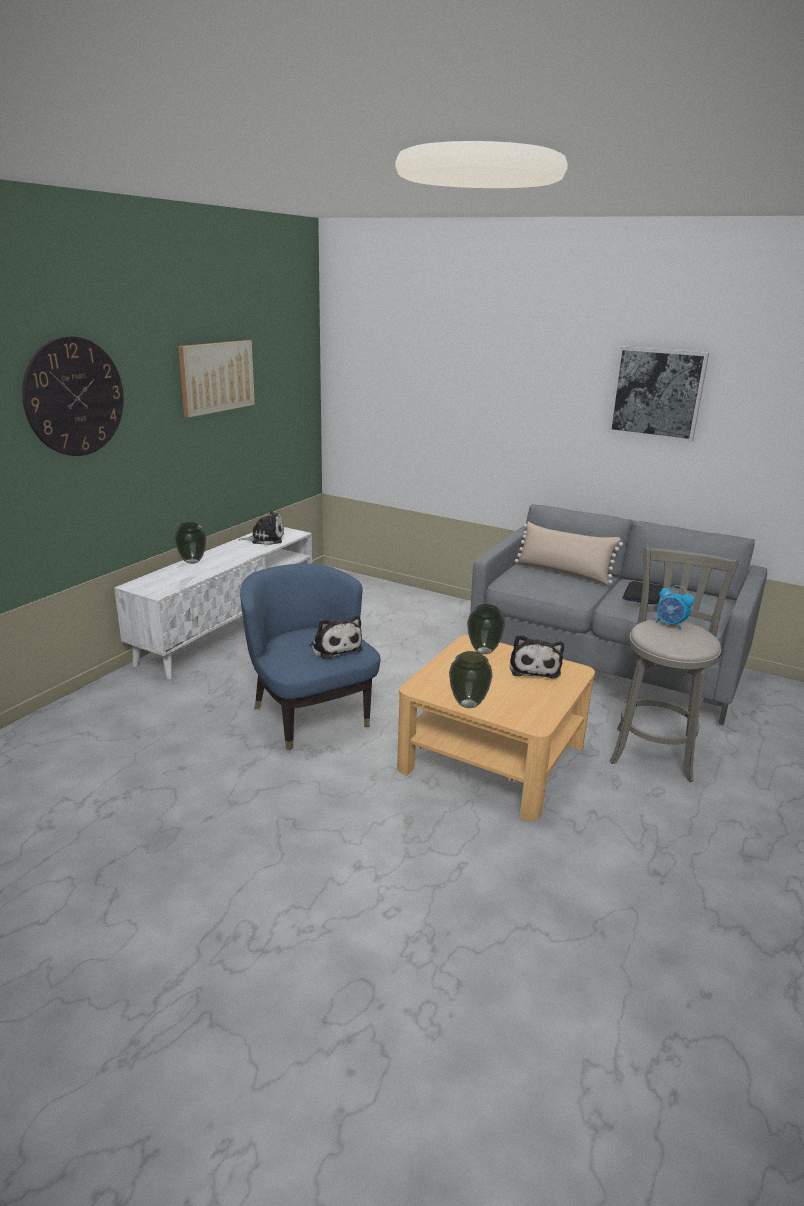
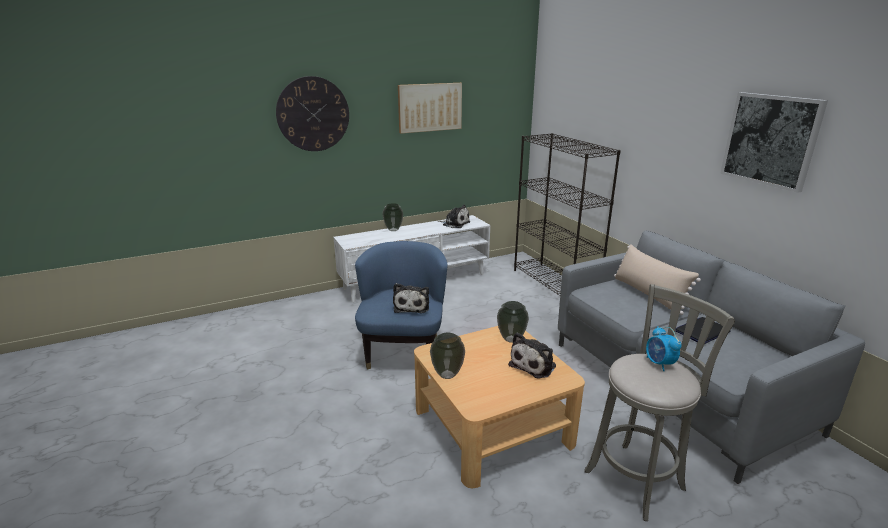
camera: 35 degrees right, 0 degrees up
none -> black bookcase [514,133,621,296]

